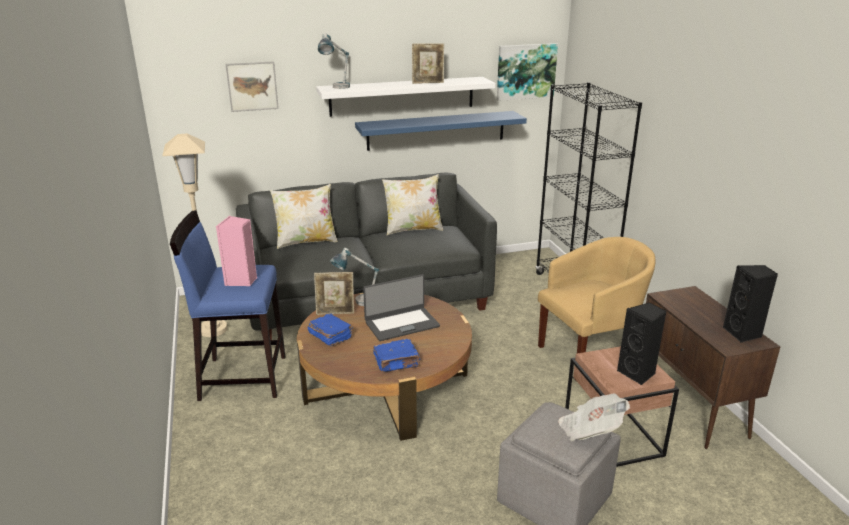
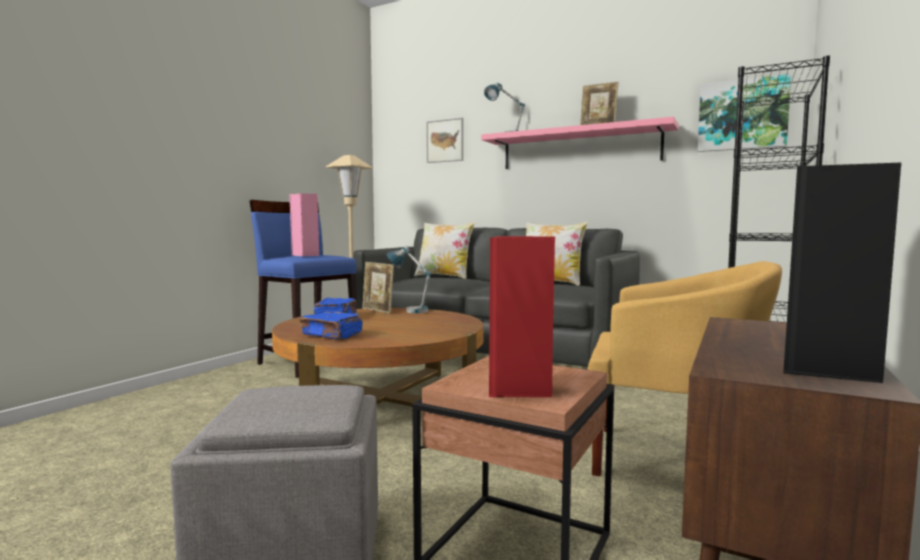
camera: 45 degrees right, 20 degrees down
white shelf [316,77,495,117] -> pink shelf [481,117,679,169]
blue shelf [355,111,527,151] -> none
laptop [363,274,440,341] -> none
newspaper [558,393,630,441] -> none
black speaker [617,303,667,386] -> red speaker [489,236,555,397]

